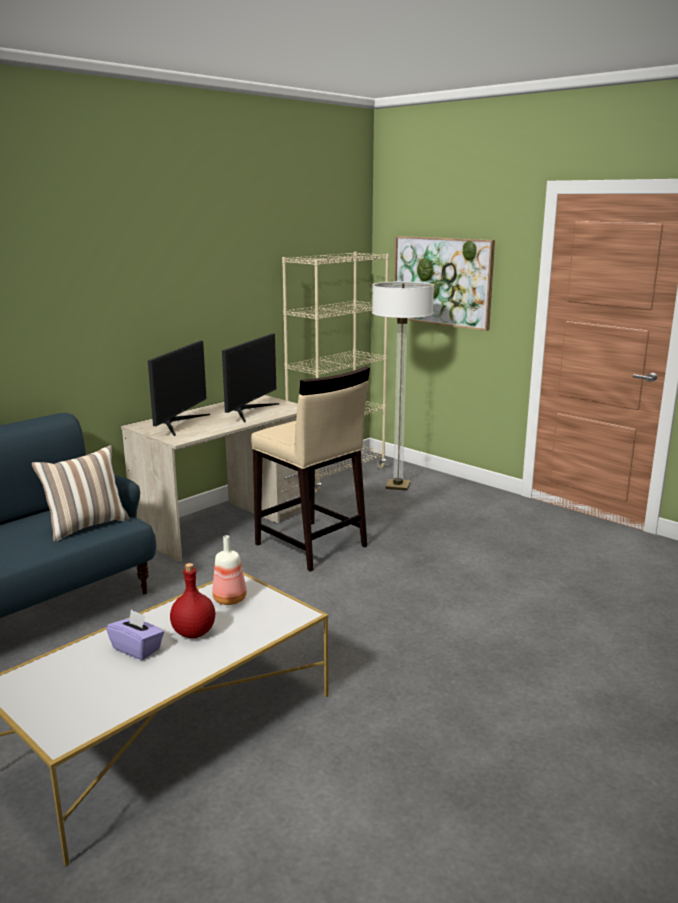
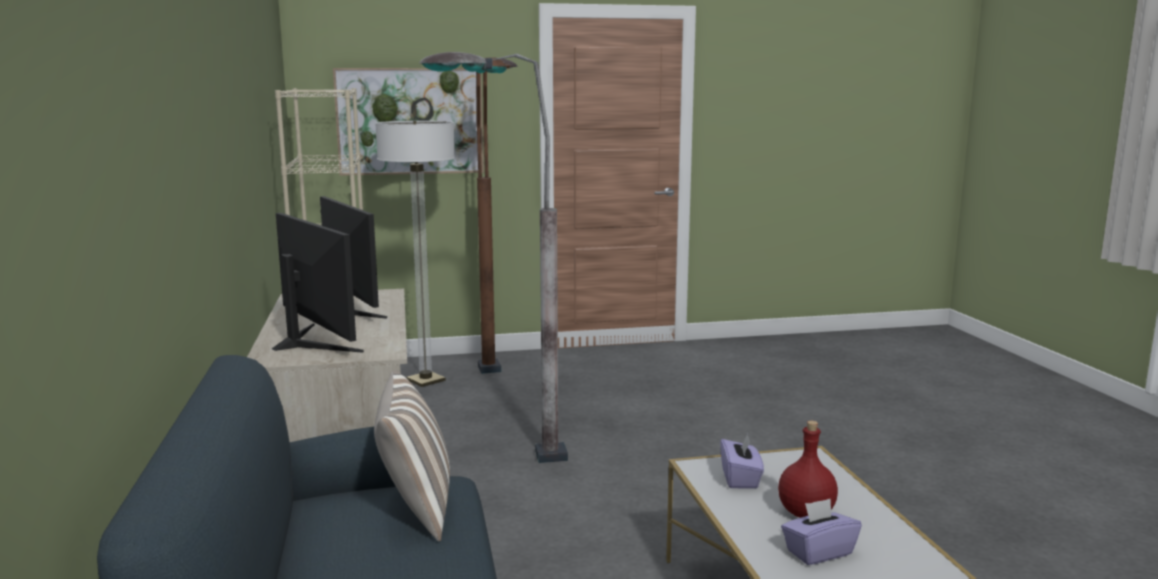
camera: 55 degrees left, 5 degrees down
bottle [212,535,247,605] -> purple tissue box [720,433,764,489]
beige stool [251,366,370,572] -> grey floor lamp [419,52,568,463]
none -> brown floor lamp [476,58,518,374]

